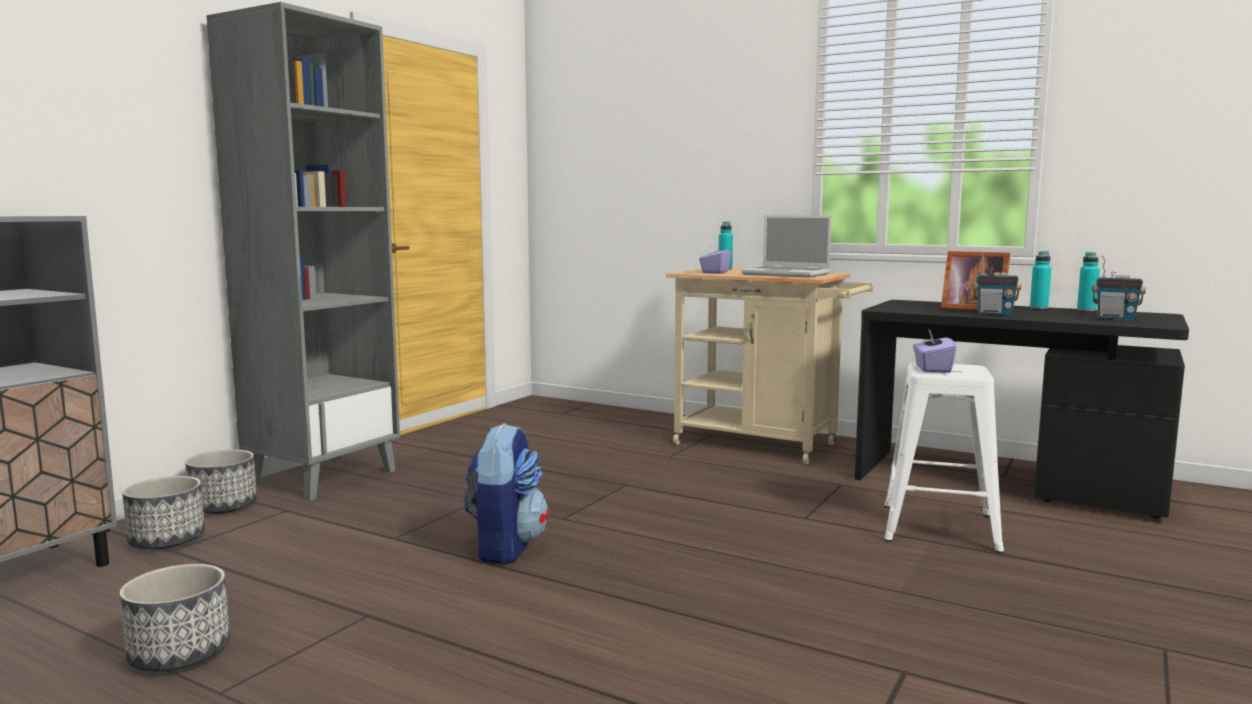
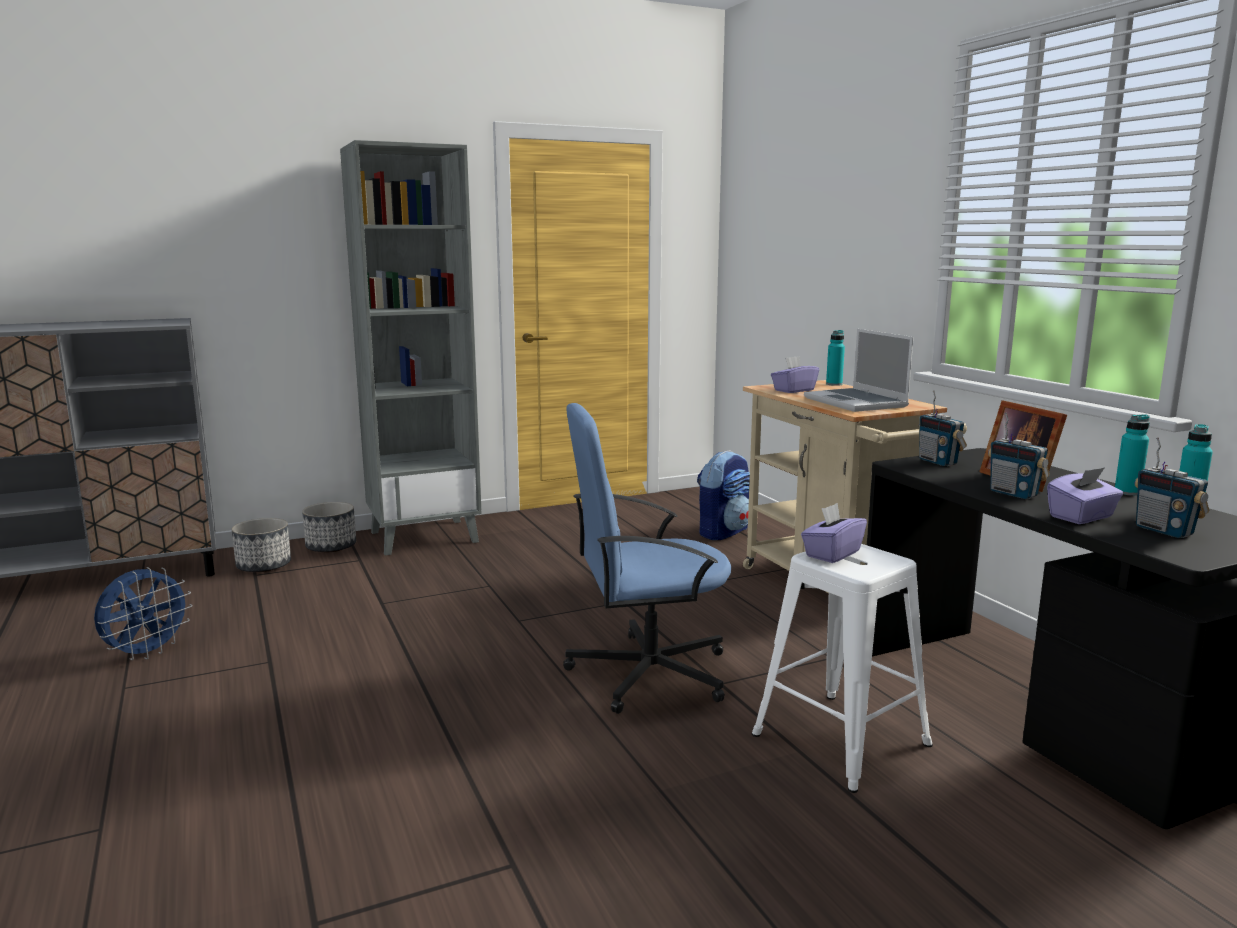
camera: 35 degrees right, 5 degrees up
planter [119,564,230,671] -> blue fan [94,567,193,660]
backpack [464,423,549,564] -> backpack moved to [697,451,750,540]
none -> blue office chair [563,403,731,714]
none -> radio [919,390,967,466]
none -> purple tissue box [1047,467,1123,524]

